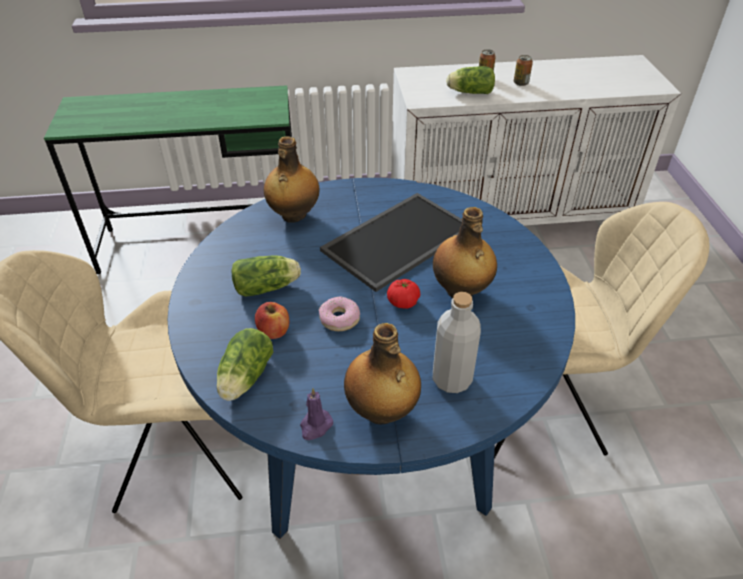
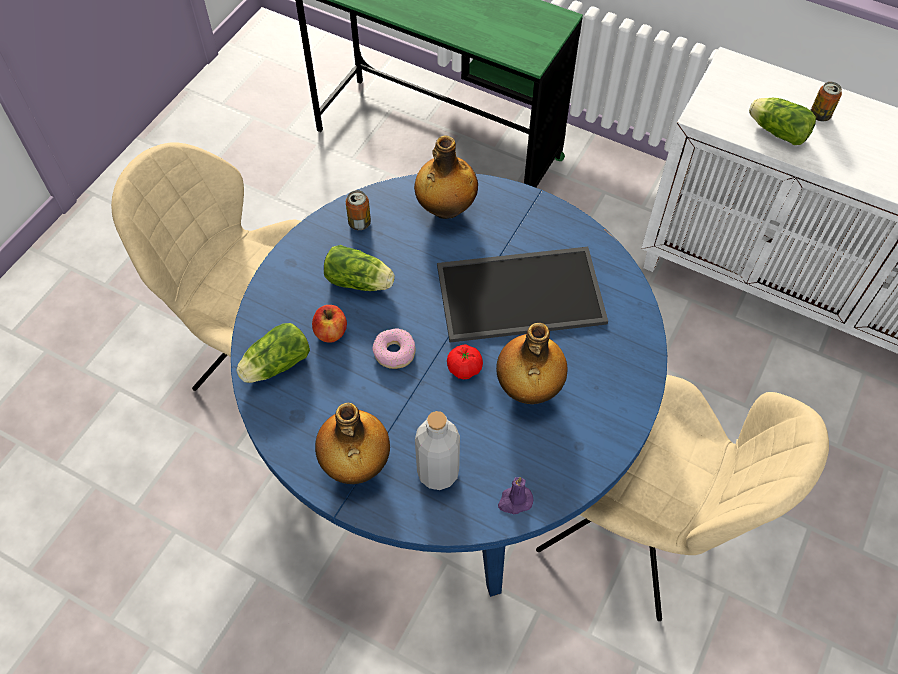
camera: 35 degrees right, 15 degrees up
purple candle [300,388,333,440] -> purple candle moved to [498,477,533,514]
can [514,55,533,86] -> can moved to [346,190,371,230]

